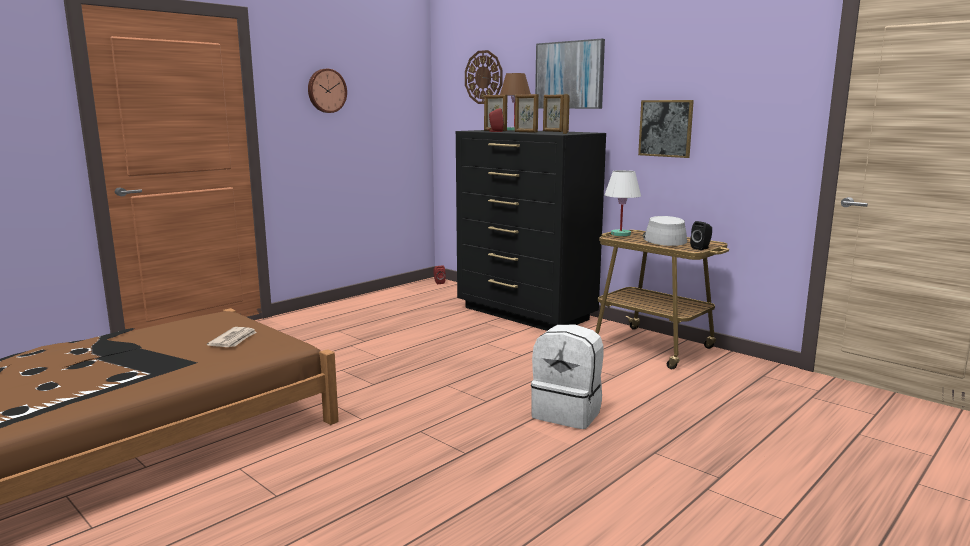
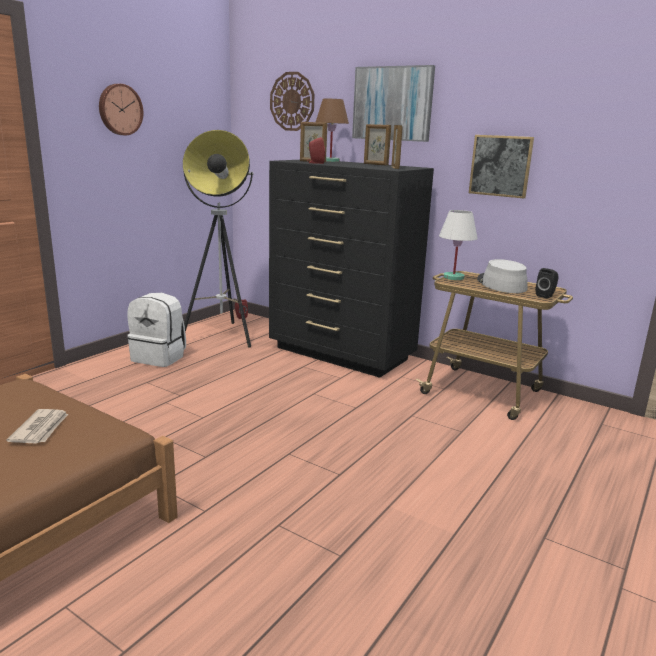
camera: 10 degrees left, 5 degrees up
picture frame [515,94,539,133] -> none
white backpack [531,325,603,429] -> white backpack moved to [127,293,186,367]
none -> floor lamp [183,130,254,348]

